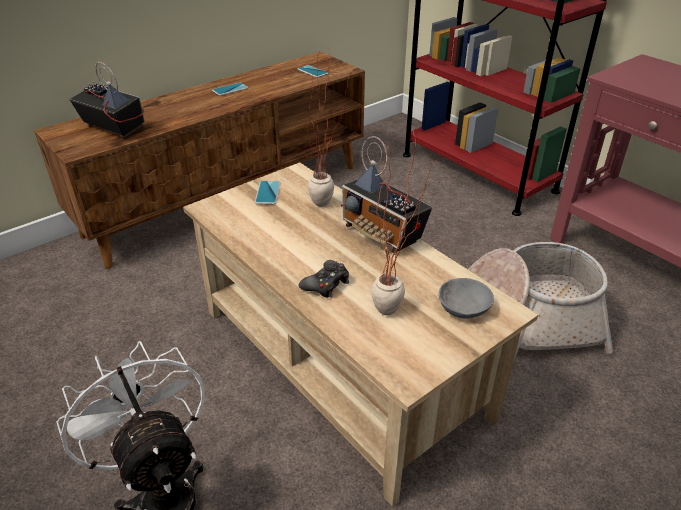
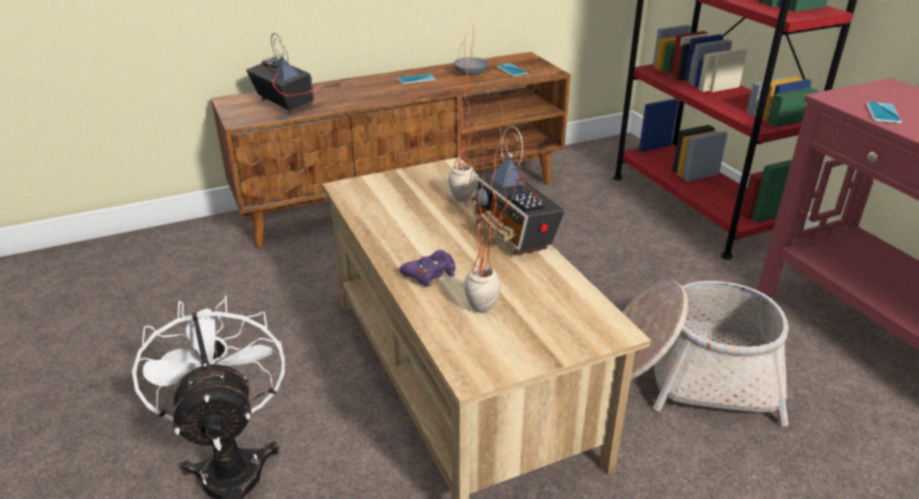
camera: 15 degrees right, 5 degrees down
phone [255,181,281,205] -> phone moved to [866,102,902,124]
black game controller [298,260,349,298] -> purple game controller [400,250,455,287]
grey bowl [439,278,494,319] -> grey bowl moved to [454,57,489,75]

